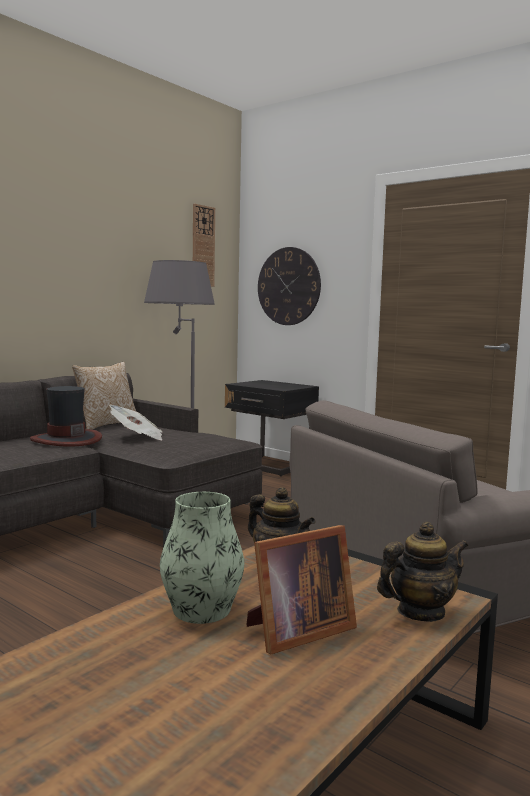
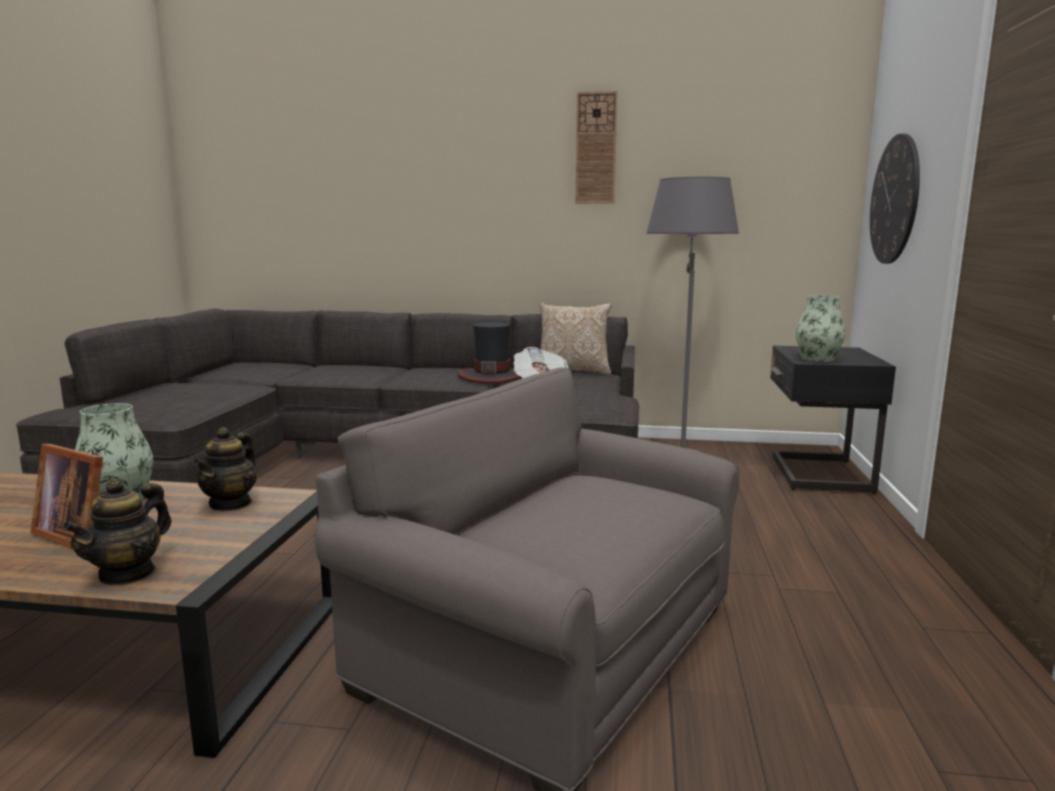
camera: 60 degrees right, 5 degrees up
wall clock [193,204,215,287] -> wall clock moved to [575,91,618,204]
teapot [377,522,468,622] -> teapot turned 75 degrees clockwise [62,478,172,586]
none -> vase [796,295,845,362]

